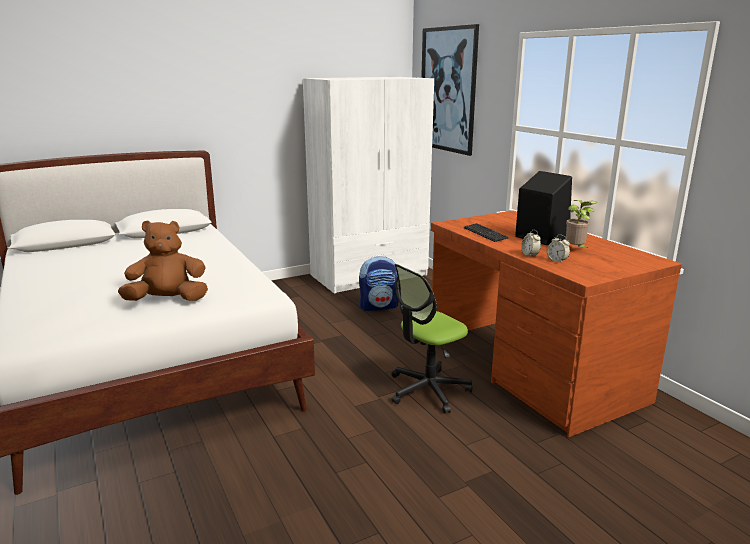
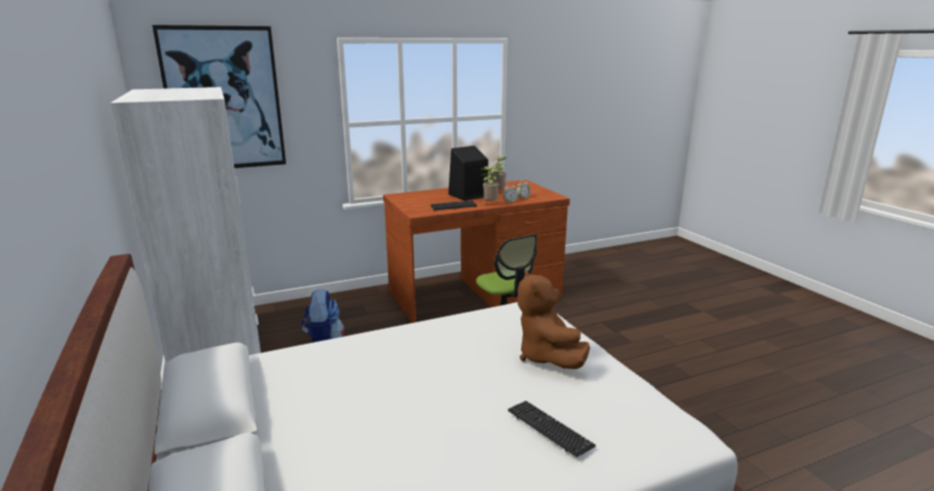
camera: 85 degrees left, 0 degrees up
none -> potted plant [480,166,499,203]
none -> keyboard [508,401,596,457]

